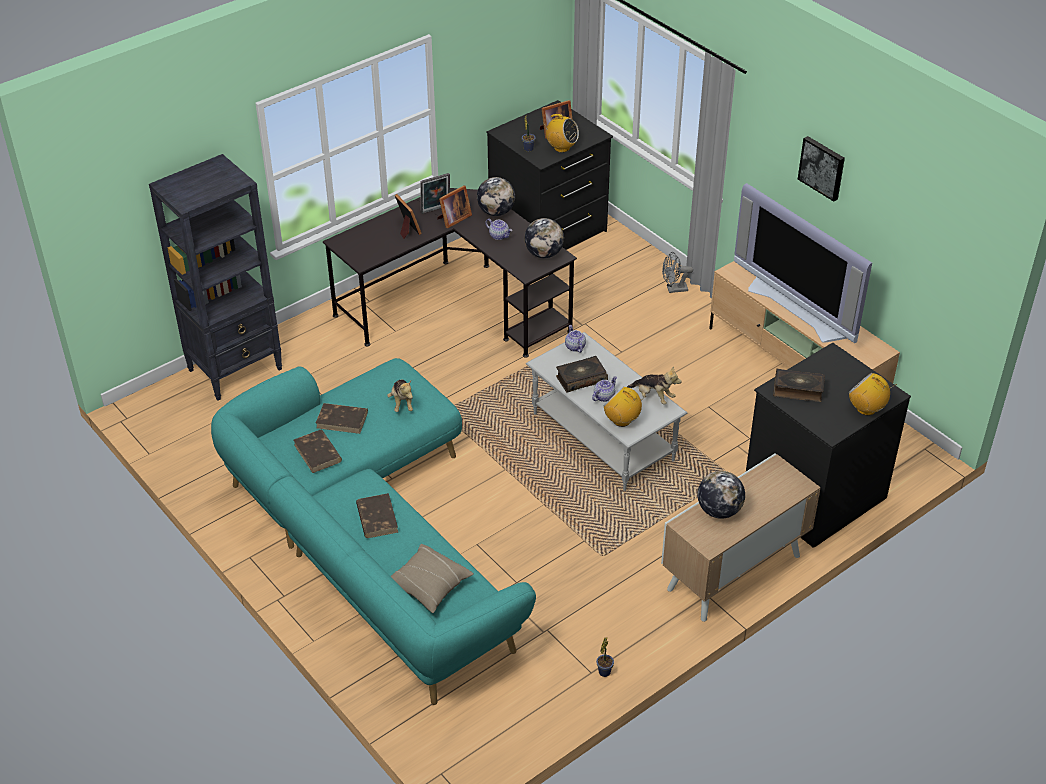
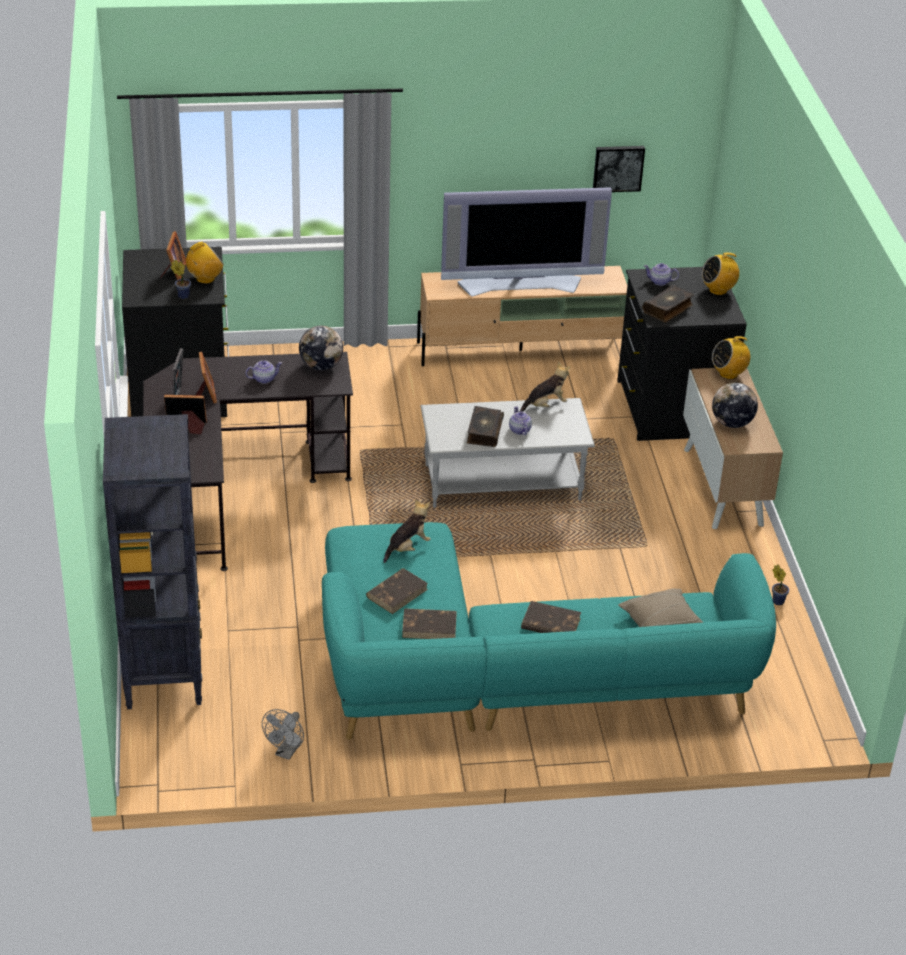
camera: 60 degrees left, 5 degrees down
plush toy [387,379,413,412] -> plush toy turned 60 degrees counterclockwise [383,499,431,563]
globe [477,177,515,216] -> none
teapot [565,325,586,353] -> teapot moved to [644,263,679,286]
radio [604,386,646,427] -> radio moved to [712,335,750,379]
grey fan [662,252,693,293] -> grey fan moved to [262,709,304,760]
picture [798,136,845,202] -> picture moved to [593,146,645,192]

